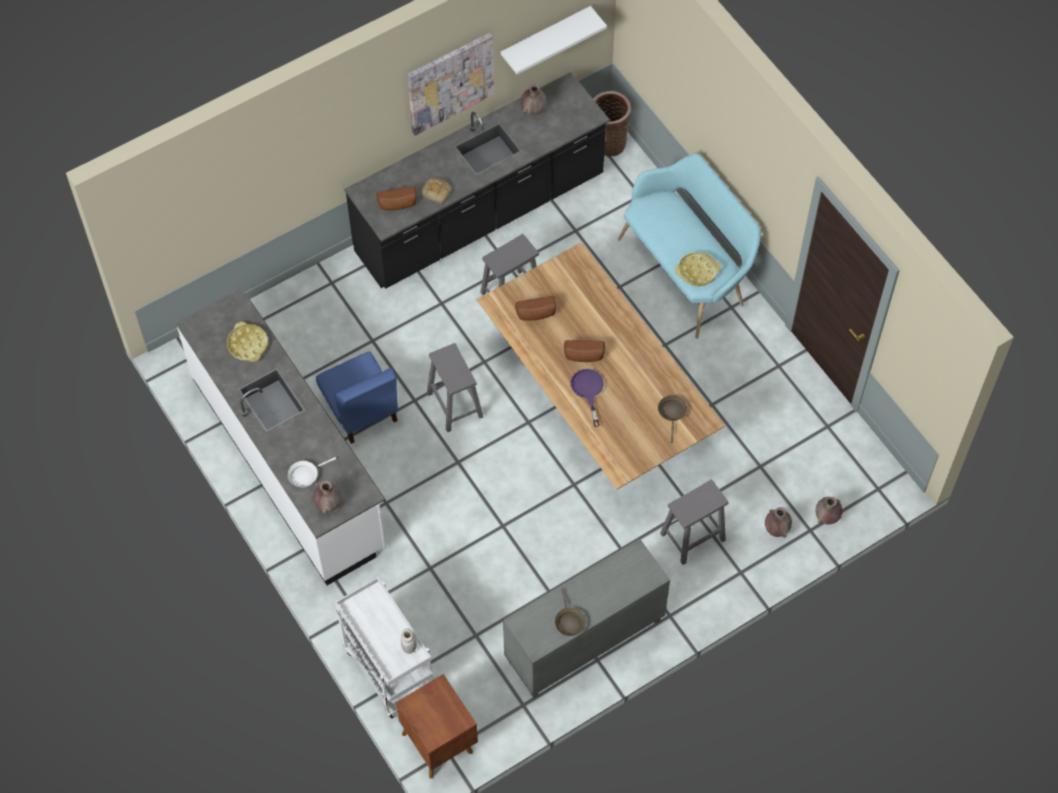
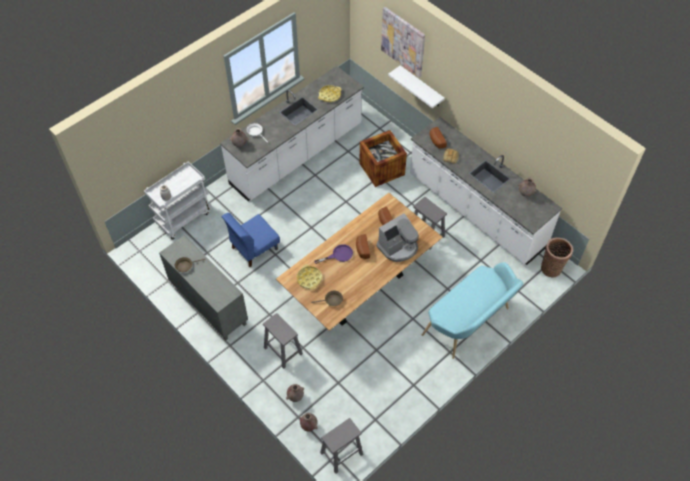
camera: 80 degrees right, 5 degrees down
blue chair [316,351,398,444] -> blue chair moved to [222,213,280,267]
black counter [344,72,610,289] -> white counter [410,117,562,265]
brown nightstand [396,674,478,778] -> none
picture [407,33,494,136] -> picture moved to [381,7,425,78]
grey stool [427,343,483,432] -> grey stool moved to [320,418,363,474]
white shelf [501,6,607,74] -> white shelf moved to [388,65,445,108]
yellow tray [675,252,721,286] -> yellow tray moved to [297,264,322,290]
none -> crate [359,130,407,187]
none -> coffee machine [376,213,419,262]

